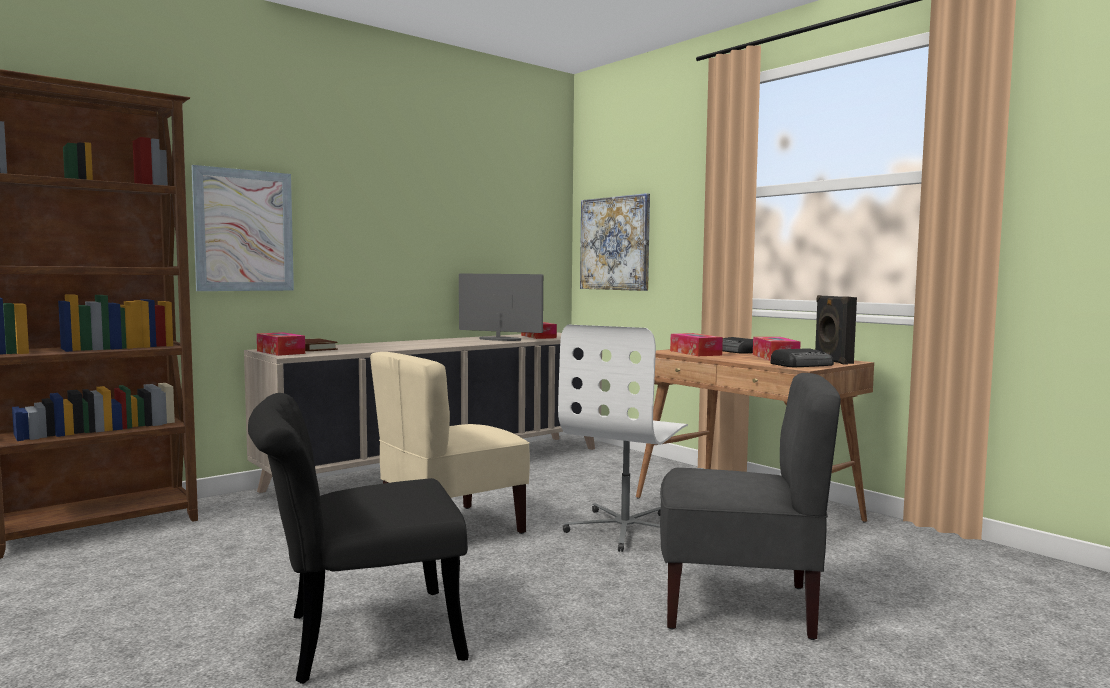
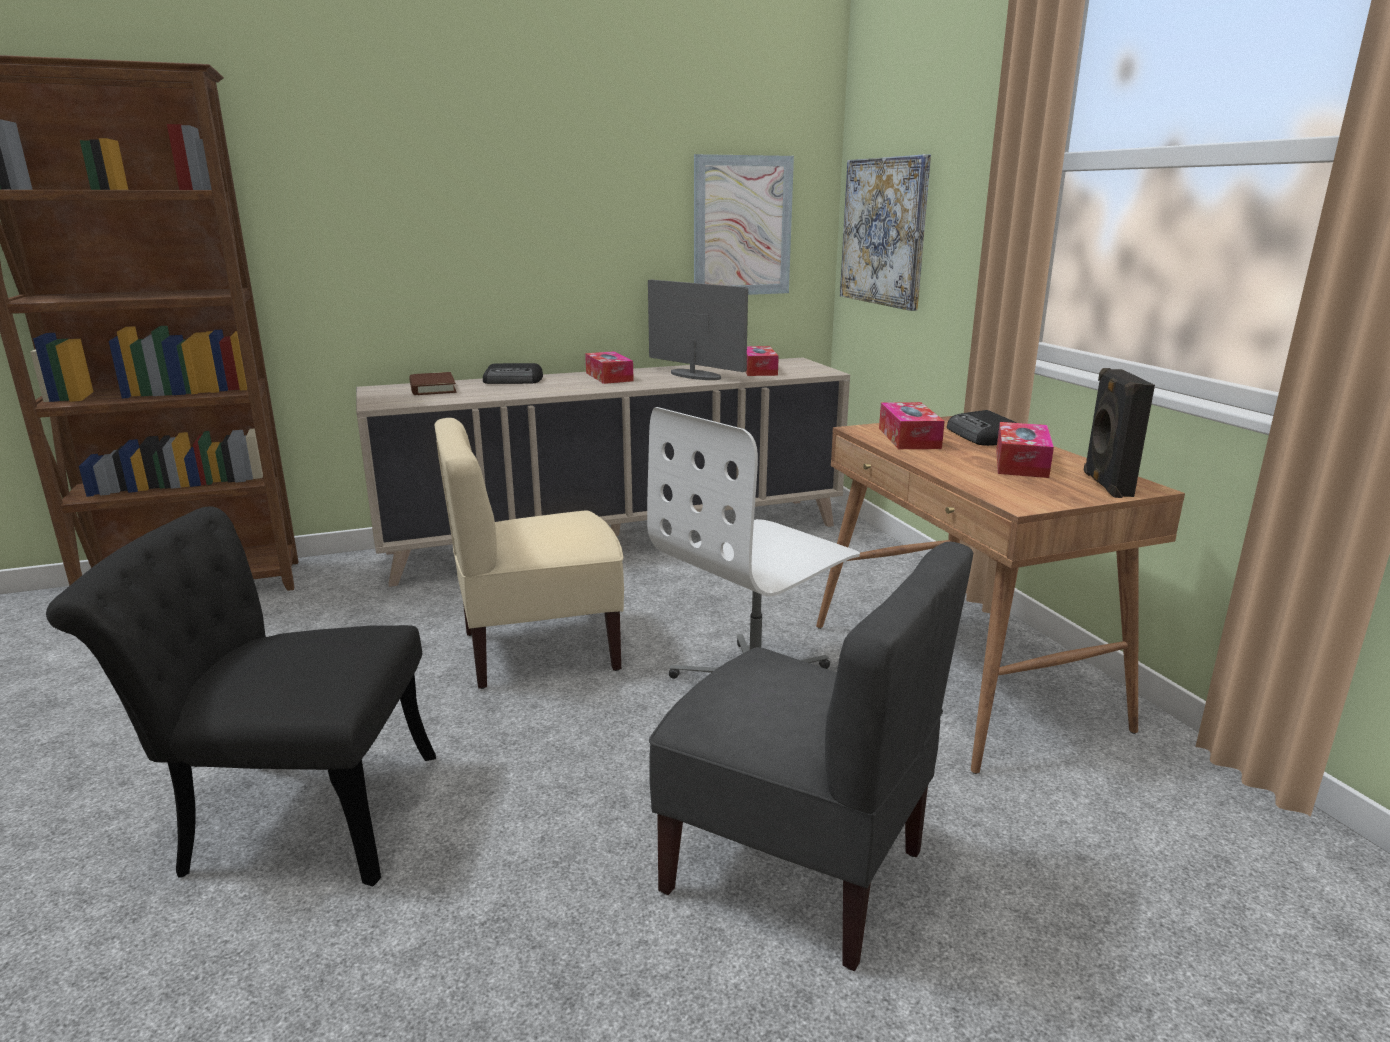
camera: 20 degrees right, 15 degrees up
picture [191,165,294,291] -> picture moved to [694,154,794,295]
tissue box [257,332,305,356] -> tissue box moved to [585,351,634,384]
radio [770,348,834,367] -> radio moved to [483,363,543,384]

